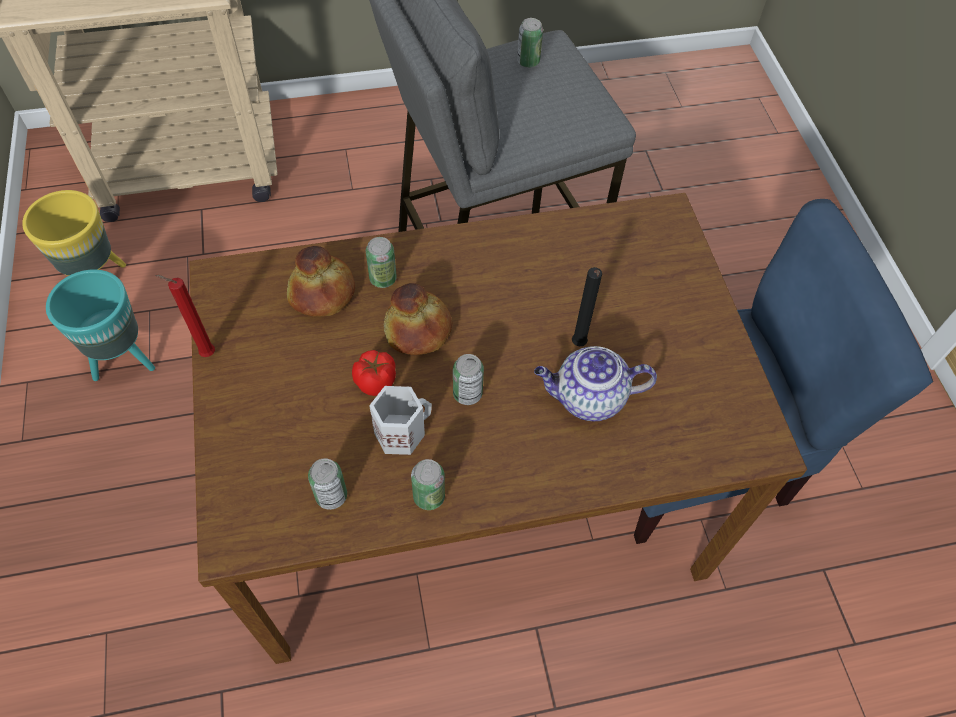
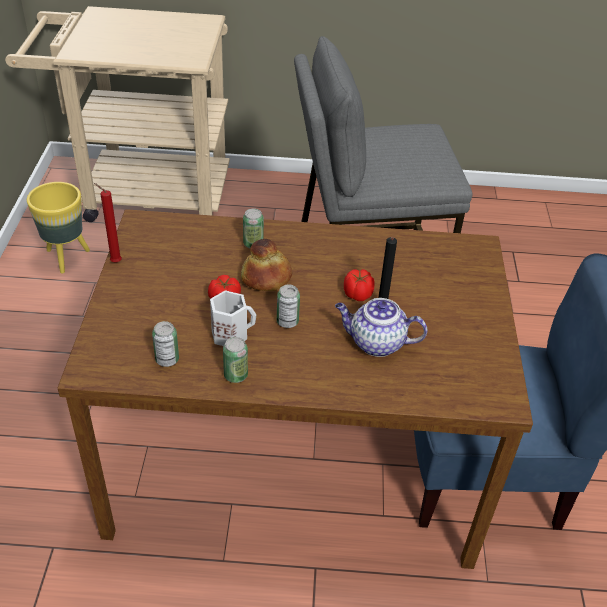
camera: 15 degrees right, 15 degrees down
turquoise planter [46,269,155,381] -> none
bread [287,246,355,317] -> none
can [517,18,543,68] -> none
none -> tomato [344,269,374,301]

